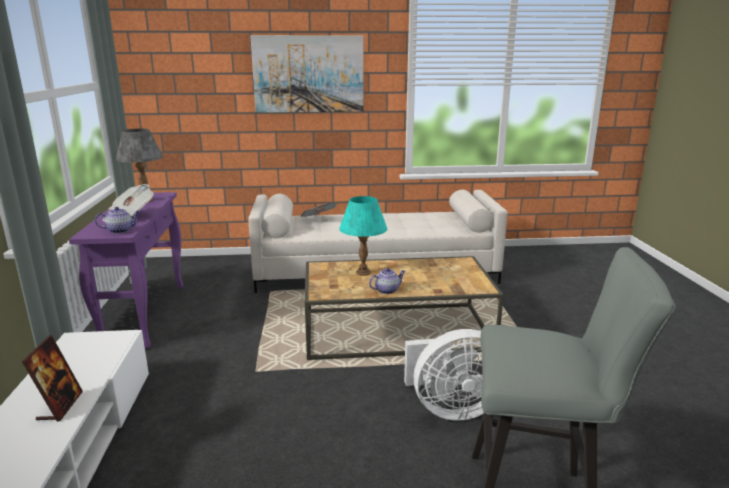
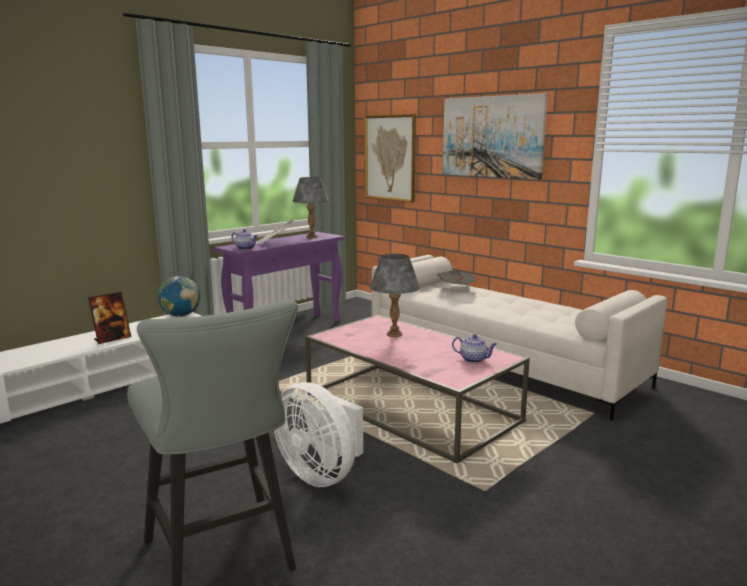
camera: 50 degrees right, 5 degrees down
brown coffee table [305,256,504,360] -> pink coffee table [305,315,530,464]
turquoise table lamp [339,196,387,276] -> grey table lamp [370,254,420,337]
teapot [369,268,405,294] -> teapot moved to [452,334,497,363]
none -> globe [158,276,200,317]
none -> picture [364,114,416,203]

